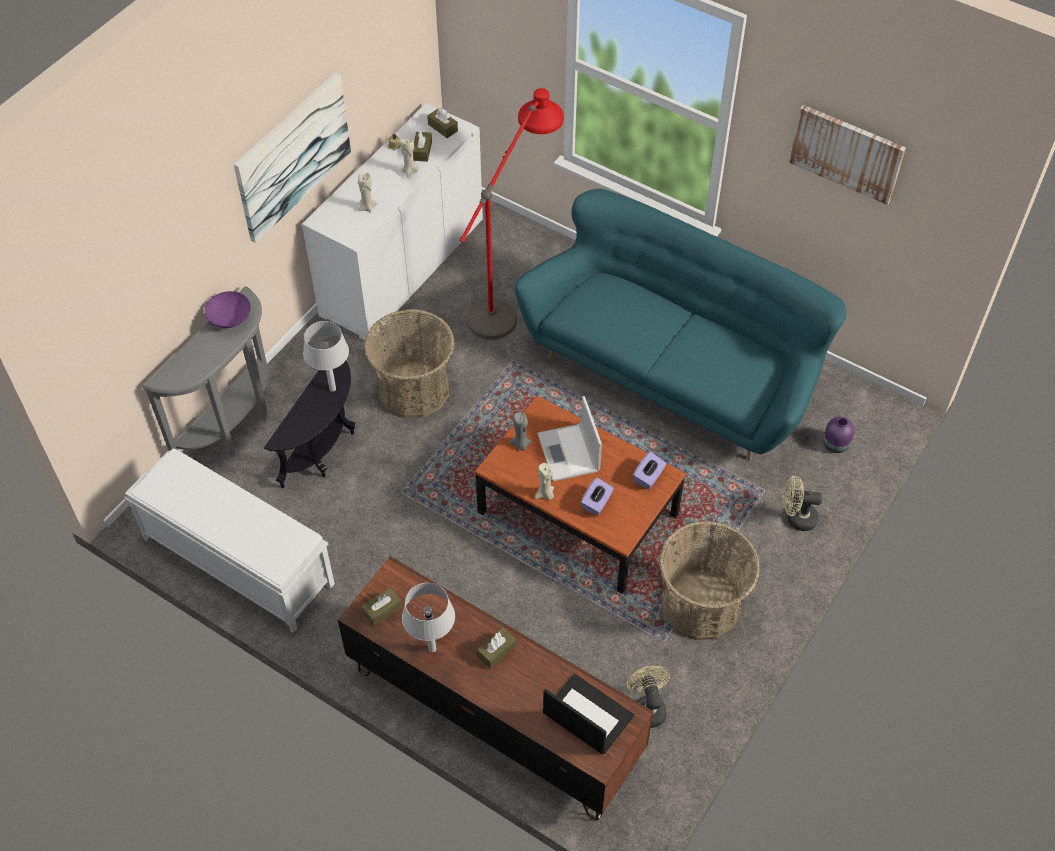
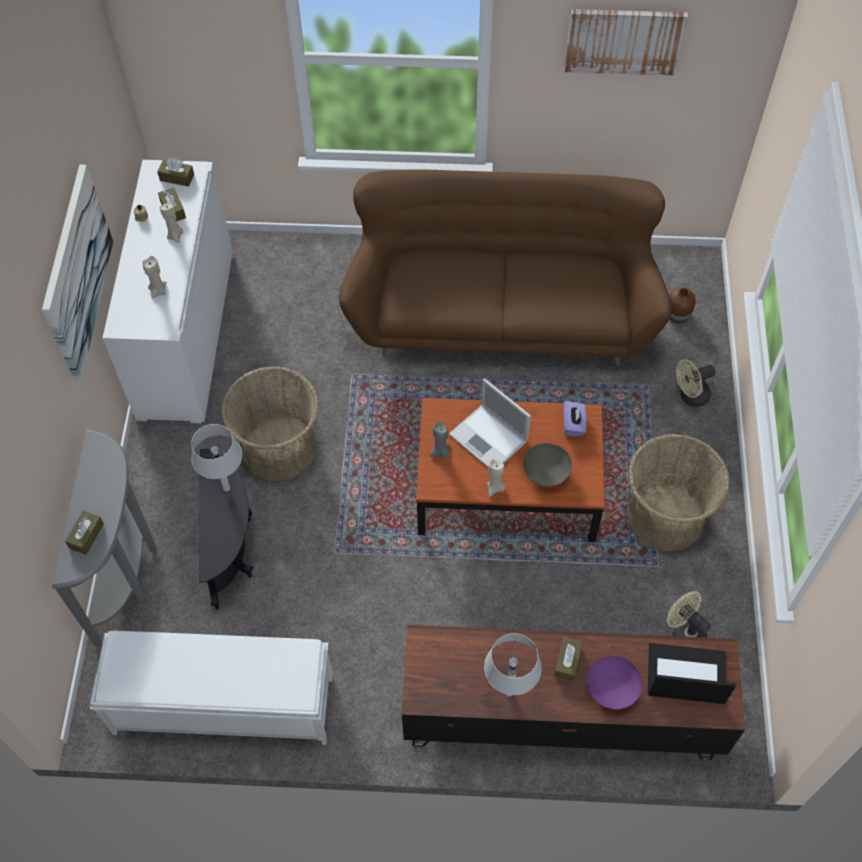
camera: 30 degrees left, 5 degrees up
purple bowl [204,291,251,328] -> purple bowl moved to [587,656,642,709]
brown tissue box [362,587,402,626] -> brown tissue box moved to [65,511,104,555]
red floor lamp [459,88,564,340] -> none
turquoise sofa [515,189,847,461] -> brown sofa [339,169,672,365]
purple tissue box [581,477,614,516] -> grey bowl [523,443,572,487]
purple vase [823,417,854,453] -> brown vase [669,287,696,323]

